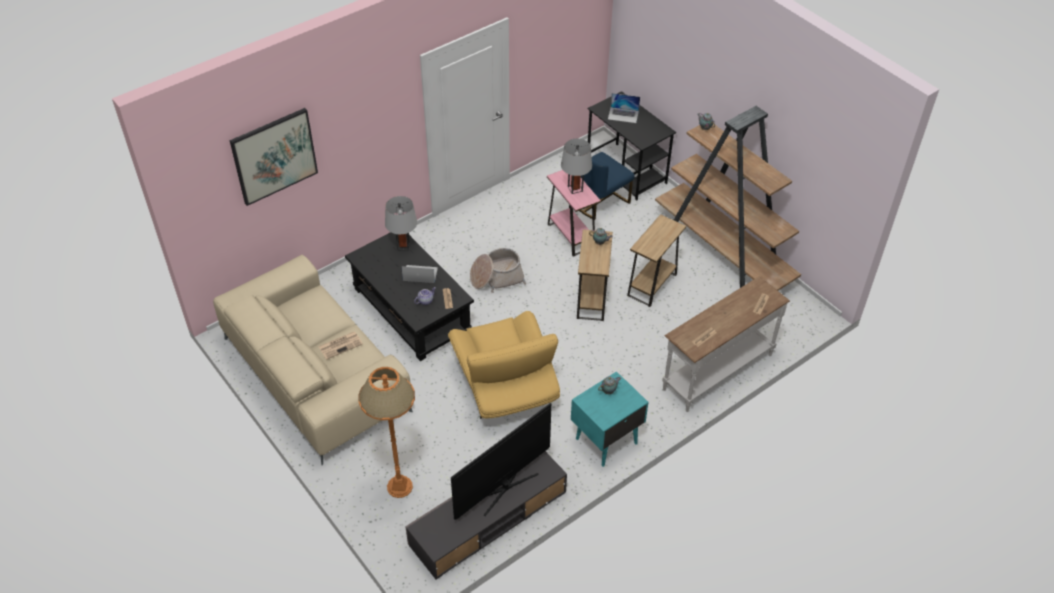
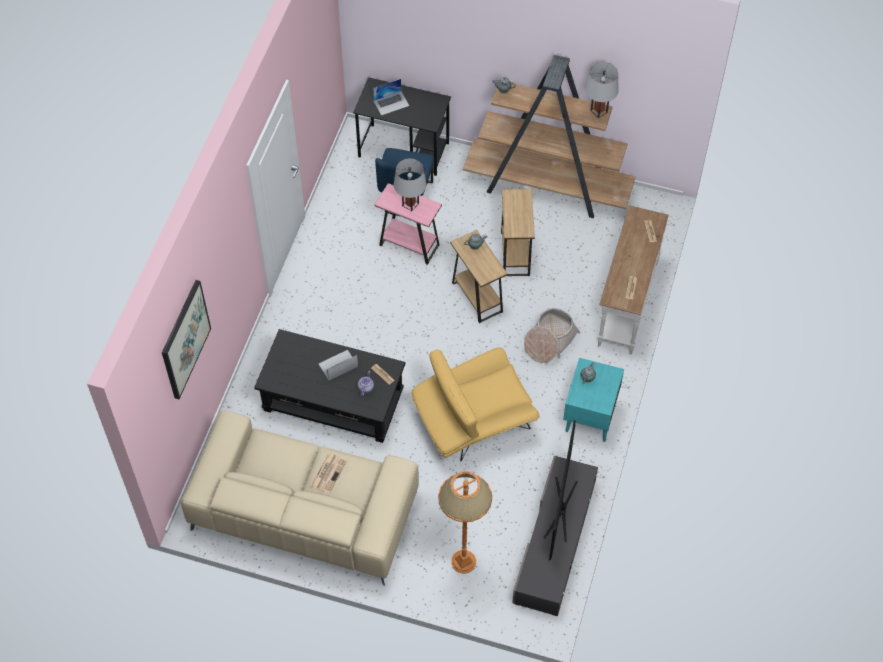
camera: 35 degrees left, 10 degrees up
grey table lamp [385,196,417,251] -> grey table lamp moved to [585,62,619,118]
yellow armchair [448,311,560,419] -> yellow armchair turned 120 degrees clockwise [412,348,540,461]
basket [470,248,526,293] -> basket moved to [524,308,580,363]

